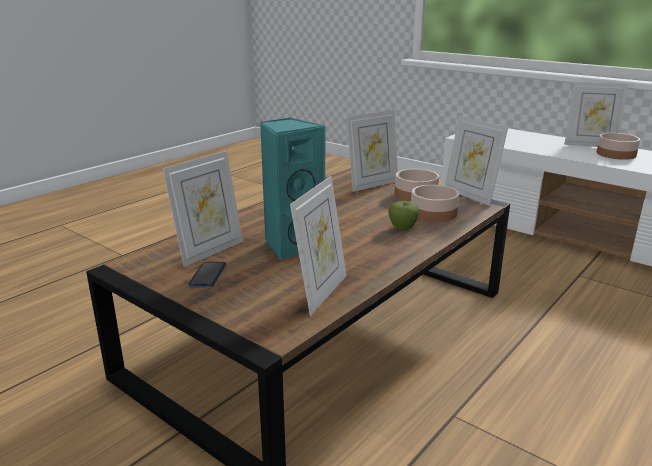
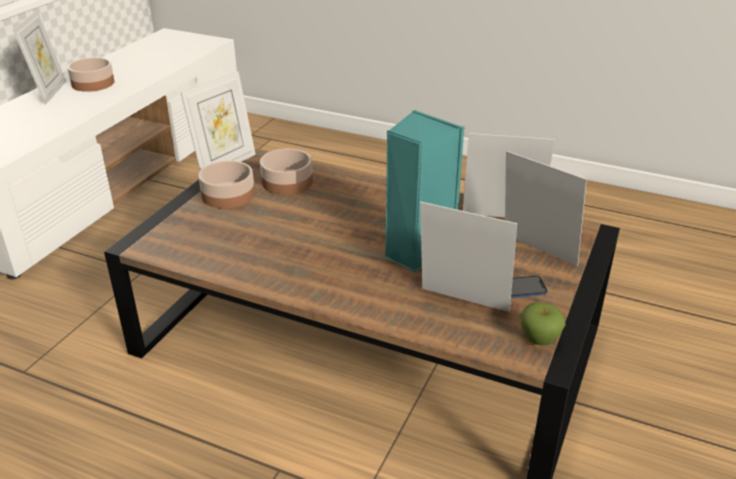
camera: 105 degrees left, 10 degrees up
picture frame [347,110,398,192] -> picture frame moved to [505,151,587,266]
apple [388,201,419,230] -> apple moved to [520,302,566,345]

